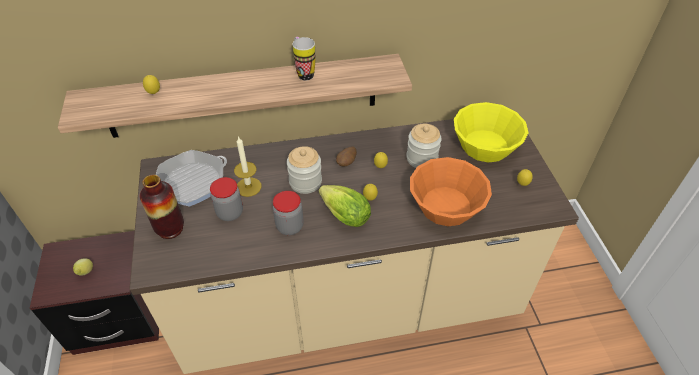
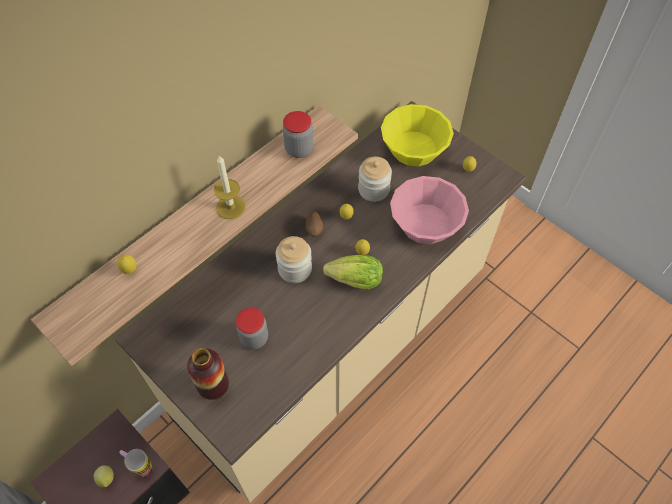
camera: 35 degrees left, 10 degrees up
frying pan [156,150,227,207] -> none
candle [234,136,261,197] -> candle moved to [214,156,246,219]
jar [273,191,304,235] -> jar moved to [283,111,313,158]
mug [293,37,315,81] -> mug moved to [119,449,152,477]
orange bowl [410,157,492,226] -> pink bowl [390,176,469,244]

